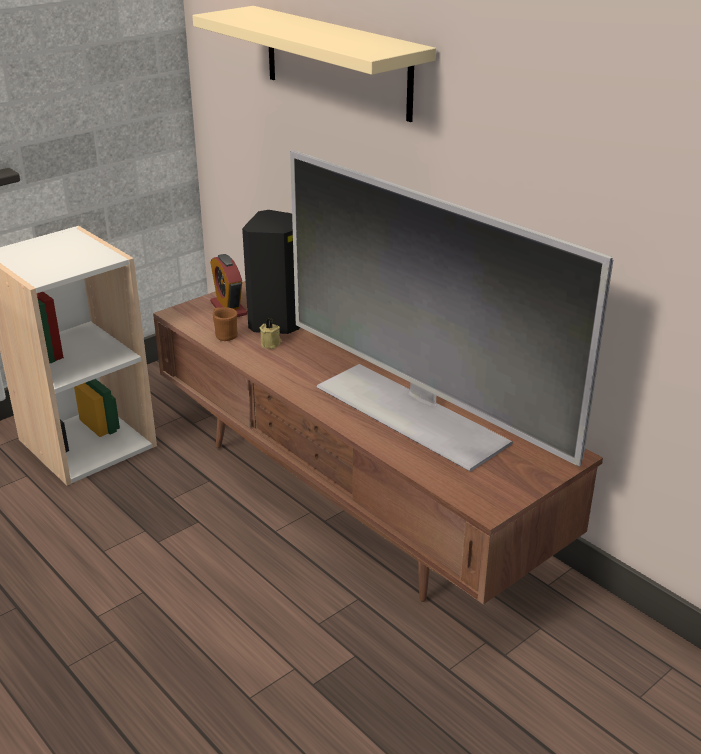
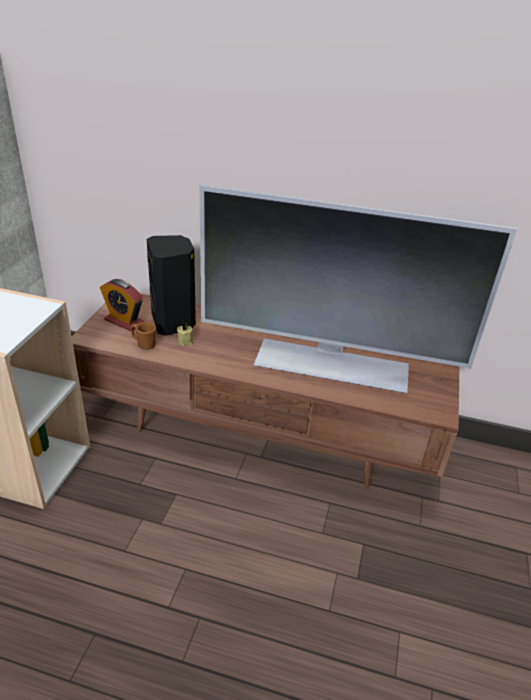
camera: 35 degrees left, 5 degrees up
beige shelf [192,6,436,122] -> none

